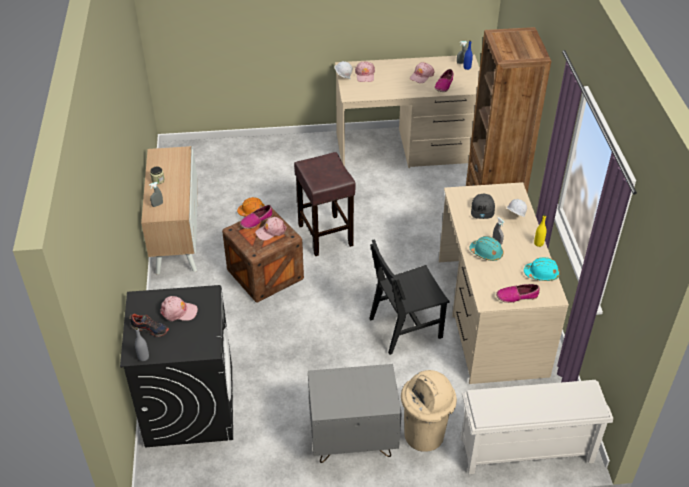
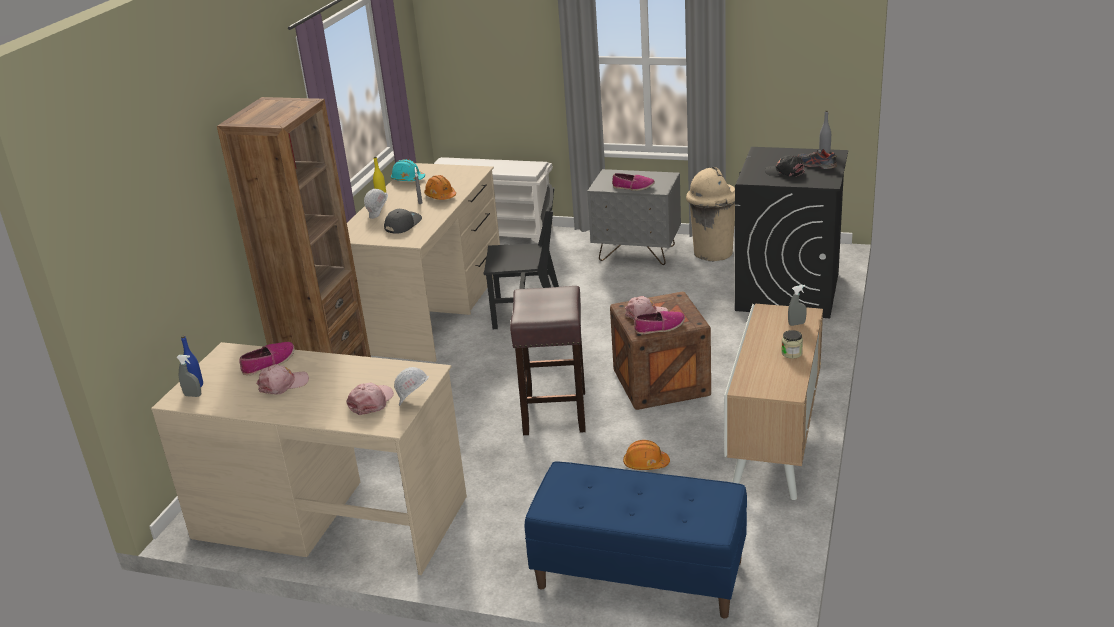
camera: 155 degrees left, 15 degrees down
pink cap [160,296,198,321] -> black cap [765,155,805,177]
beige trash can [401,370,457,452] -> beige trash can moved to [686,167,735,261]
turquoise hard hat [470,236,504,261] -> orange hard hat [424,175,456,200]
shoe [496,284,540,303] -> shoe moved to [612,173,655,191]
none -> blue bench [525,461,747,618]

